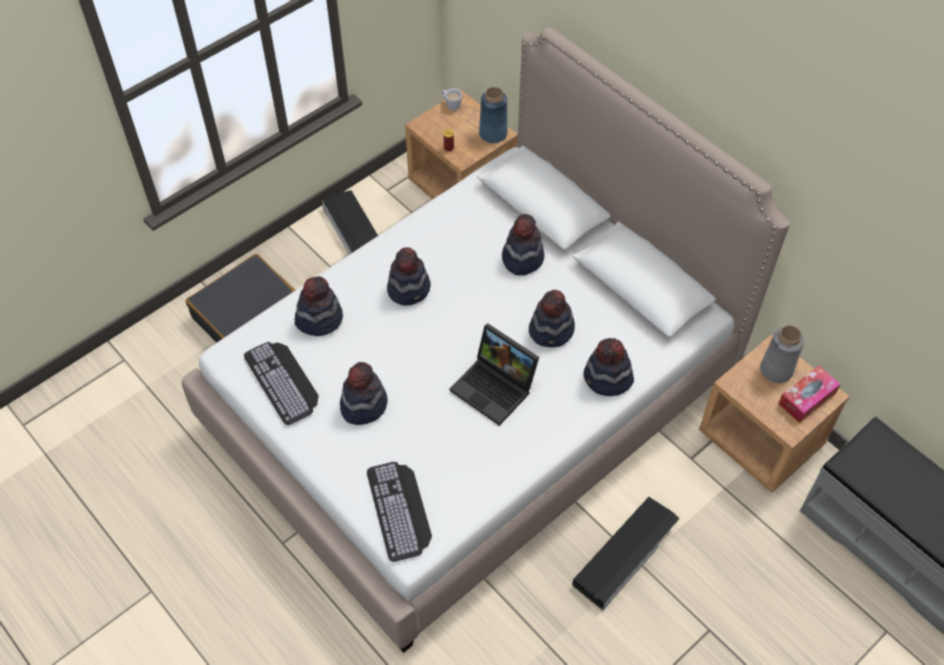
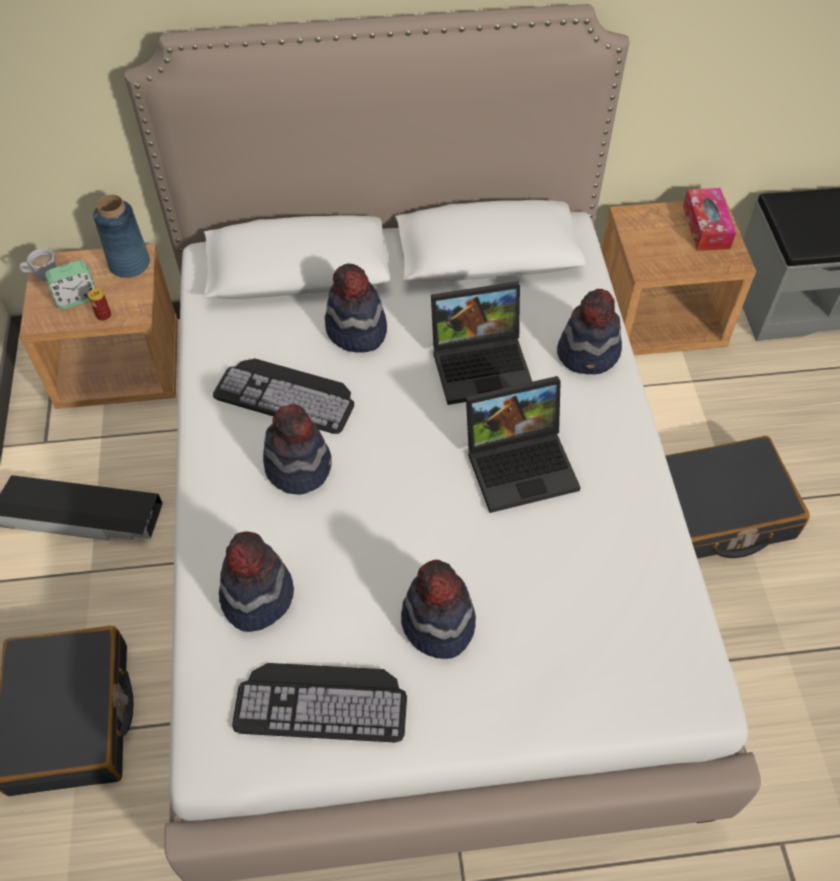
camera: 55 degrees left, 0 degrees up
keyboard [367,462,432,562] -> keyboard moved to [213,359,354,434]
hat [529,290,575,347] -> laptop [431,281,532,405]
black storage box [572,497,680,611] -> black suitcase [665,436,810,559]
grey vase [760,325,804,383] -> none
none -> alarm clock [45,260,96,309]

